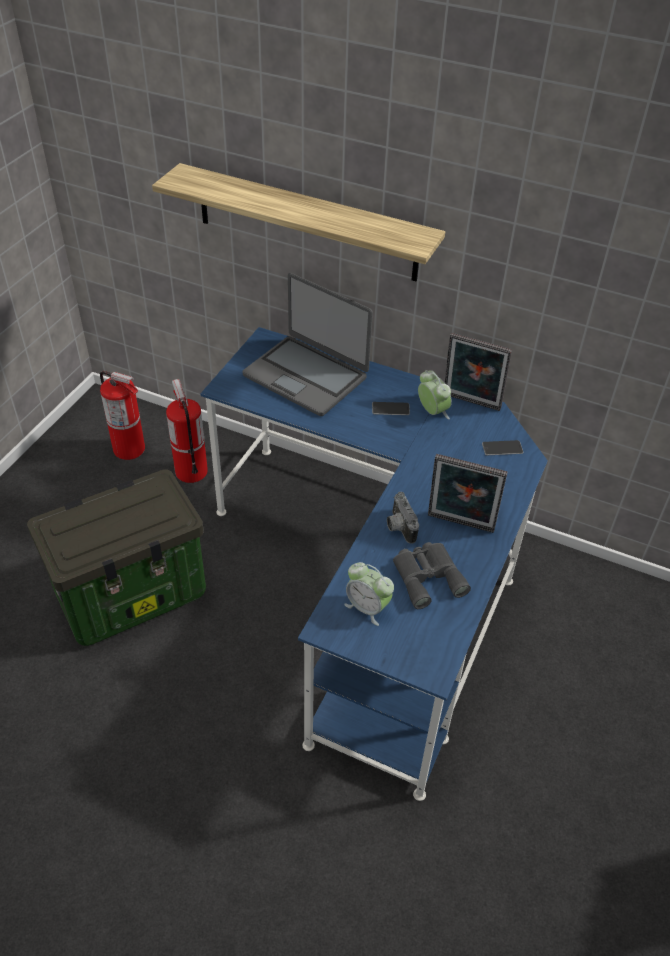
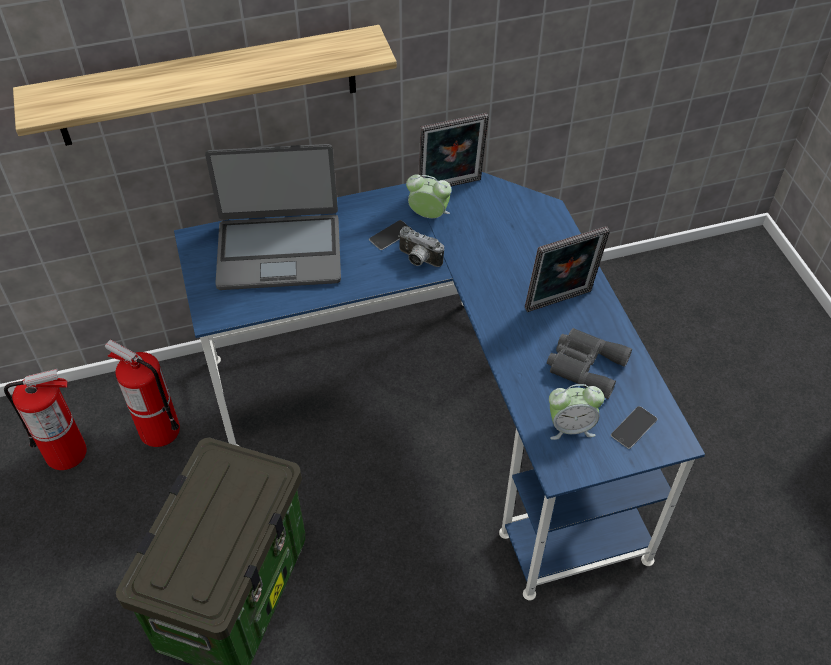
camera: 40 degrees left, 5 degrees up
camera [387,492,419,544] -> camera moved to [398,226,444,267]
phone [482,440,523,455] -> phone moved to [611,406,657,449]

